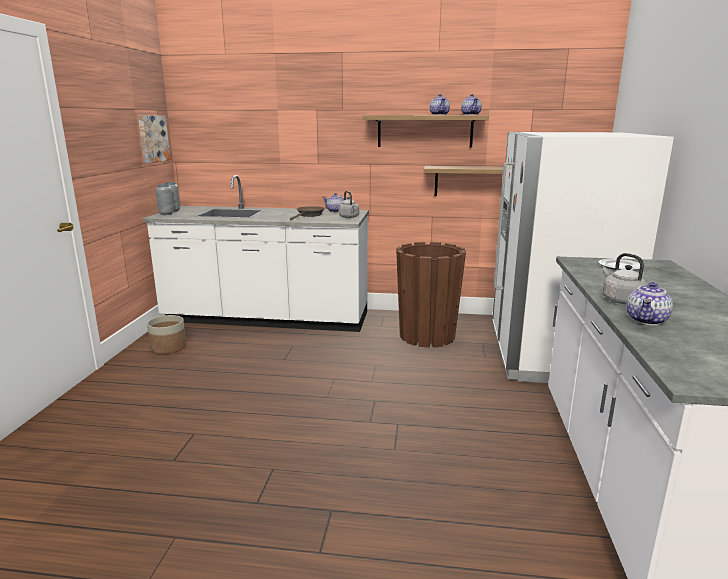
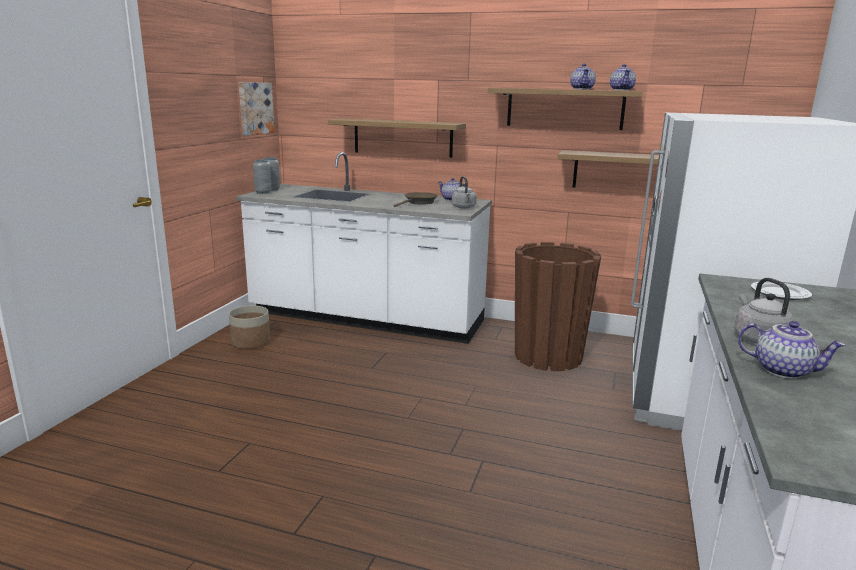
camera: 10 degrees right, 0 degrees up
teapot [626,282,673,325] -> teapot turned 105 degrees counterclockwise [738,321,846,379]
none -> shelf [328,118,466,158]

